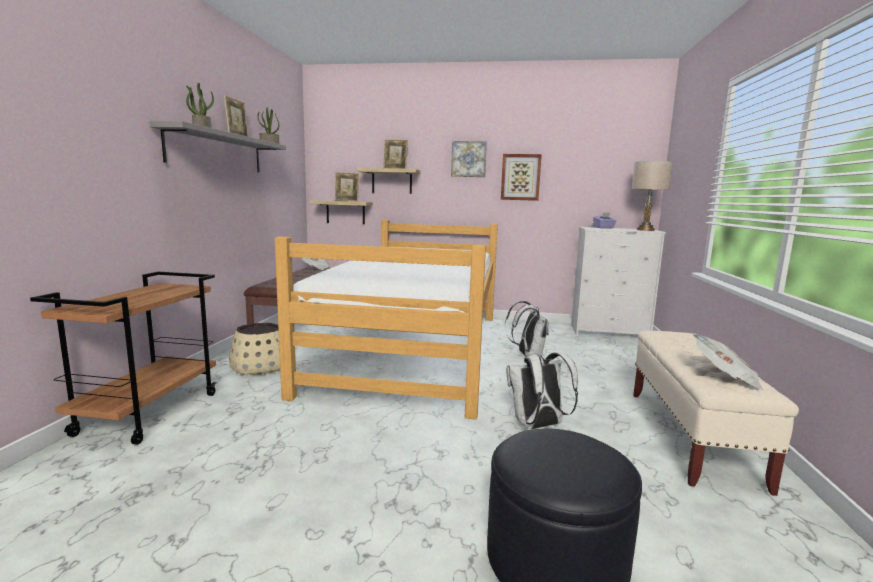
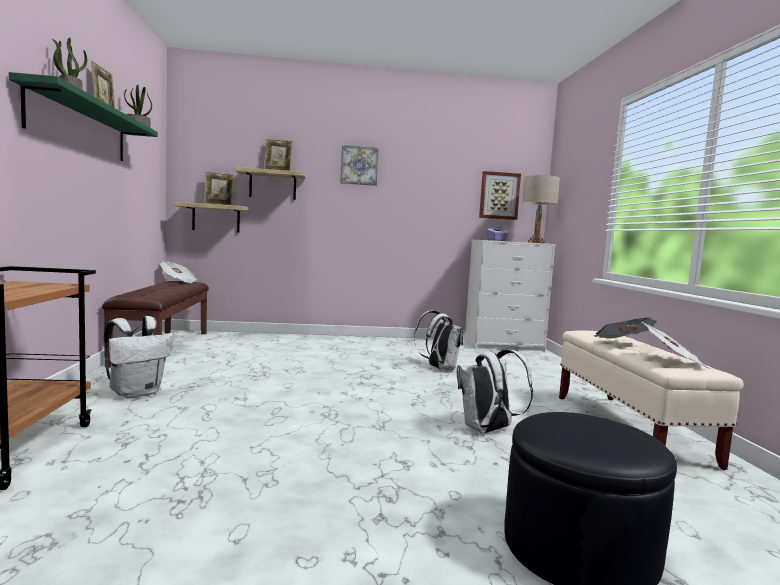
camera: 15 degrees left, 5 degrees down
grey shelf [149,121,286,173] -> green shelf [9,72,158,161]
beige planter [229,323,280,375] -> white backpack [104,316,174,399]
bed [275,220,498,419] -> none
picture [501,154,542,201] -> picture moved to [479,171,521,220]
none -> newspaper [594,317,657,338]

